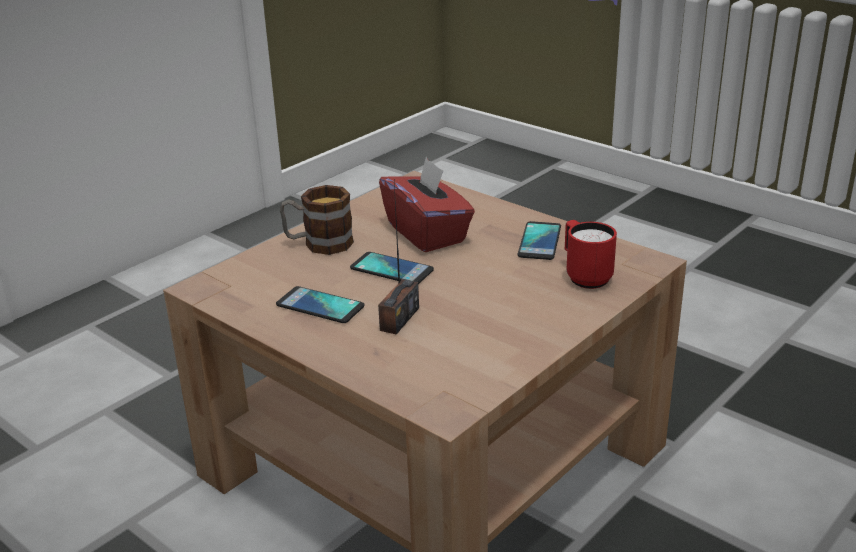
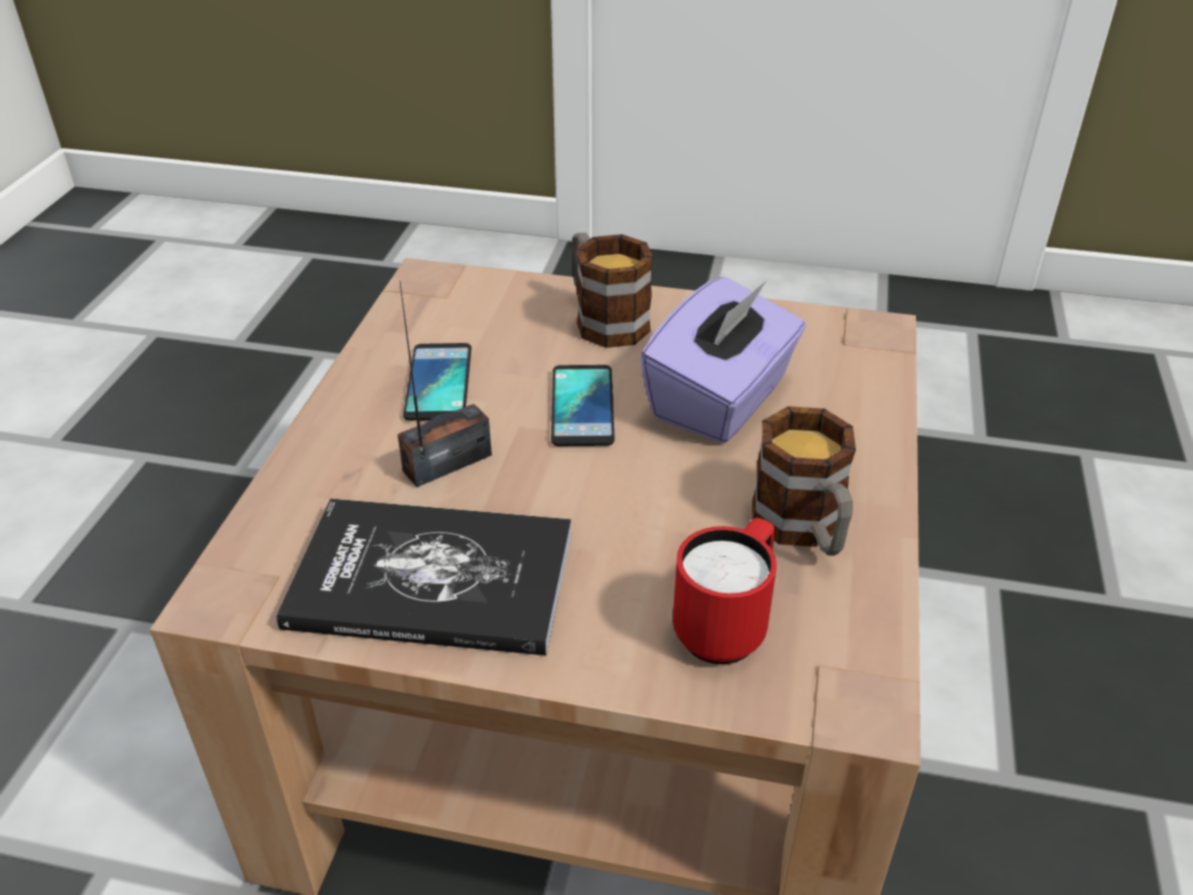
camera: 60 degrees right, 10 degrees up
radio [378,181,419,335] -> radio turned 150 degrees clockwise [397,282,492,487]
red tissue box [379,157,475,252] -> purple tissue box [640,277,806,443]
phone [518,221,561,260] -> mug [752,406,856,556]
none -> book [276,498,572,656]

